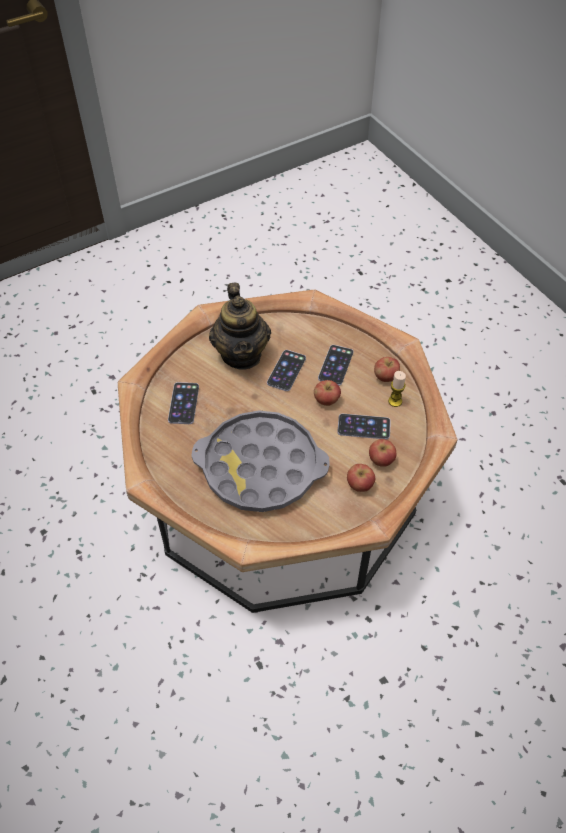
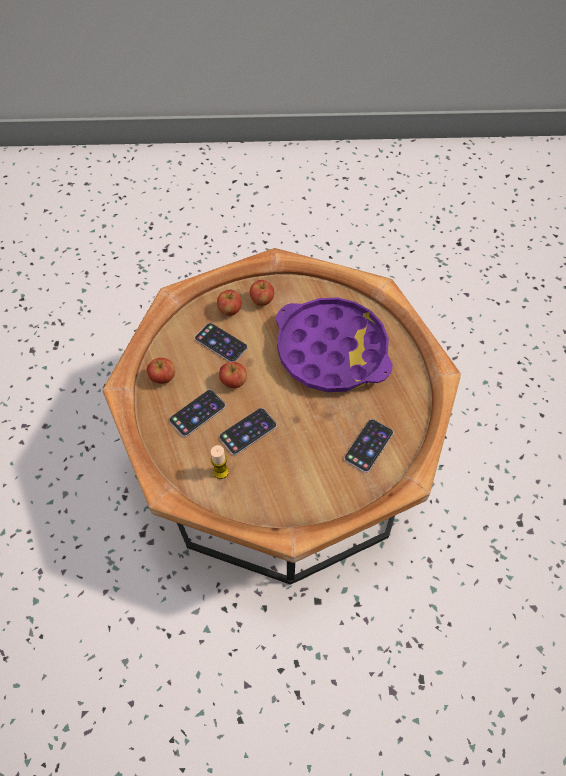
camera: 150 degrees left, 5 degrees up
grey tray [191,411,330,512] -> purple tray [276,298,393,392]
teapot [209,283,271,370] -> none
candle [388,371,406,407] -> candle moved to [210,445,229,479]

